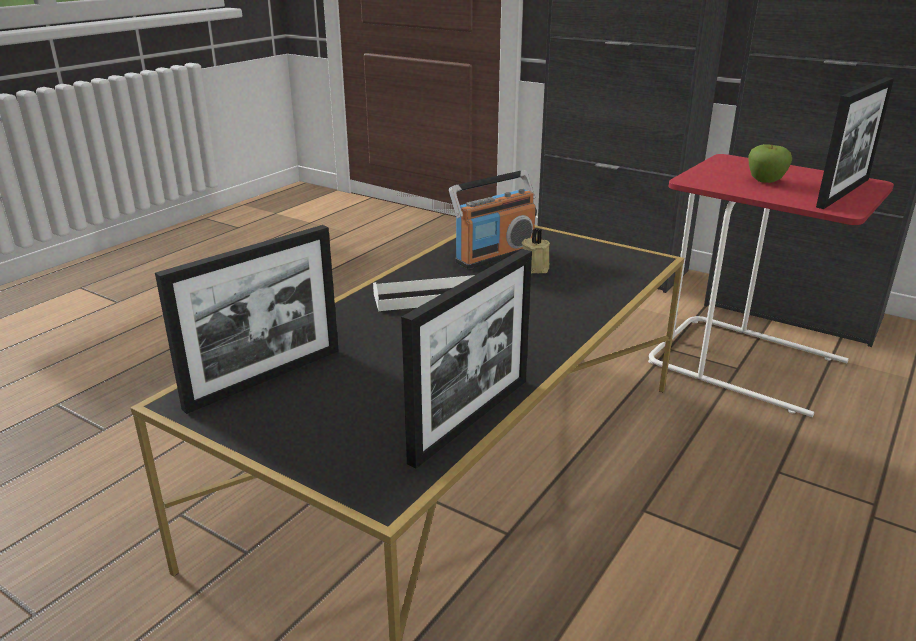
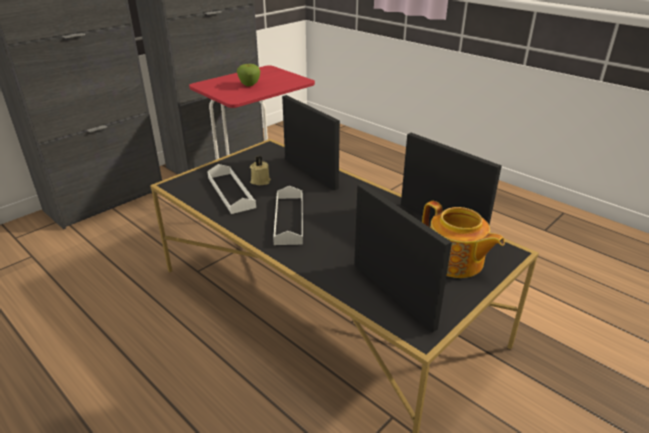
camera: 80 degrees left, 5 degrees up
radio [449,170,537,269] -> white tray [207,164,256,214]
picture frame [816,77,894,209] -> picture frame moved to [282,95,340,190]
none -> teapot [422,201,505,278]

